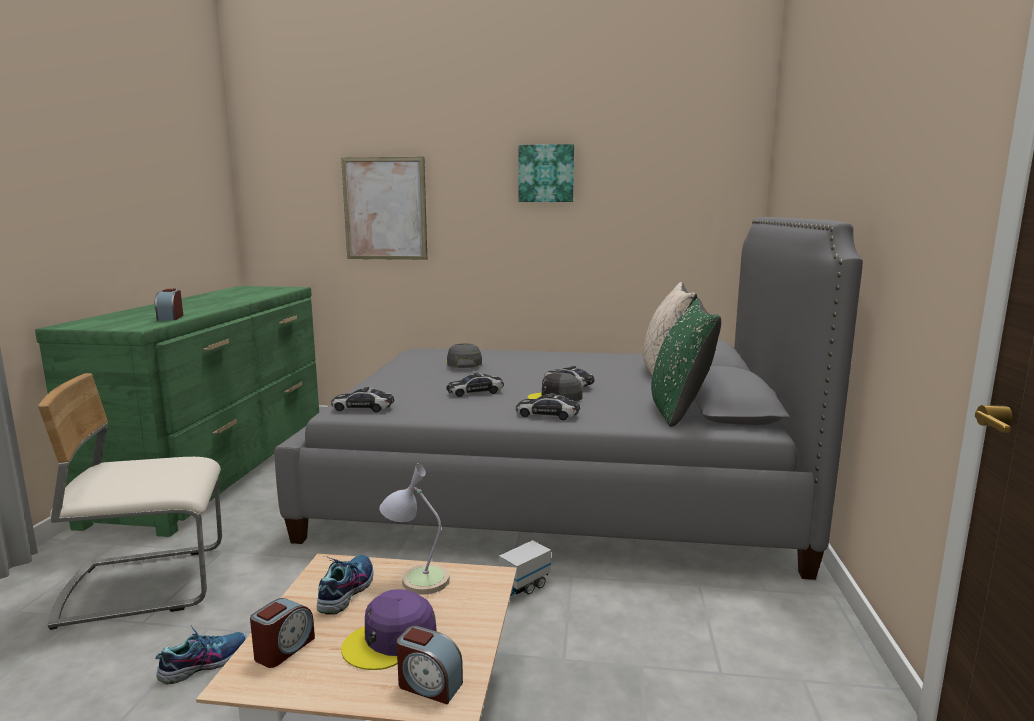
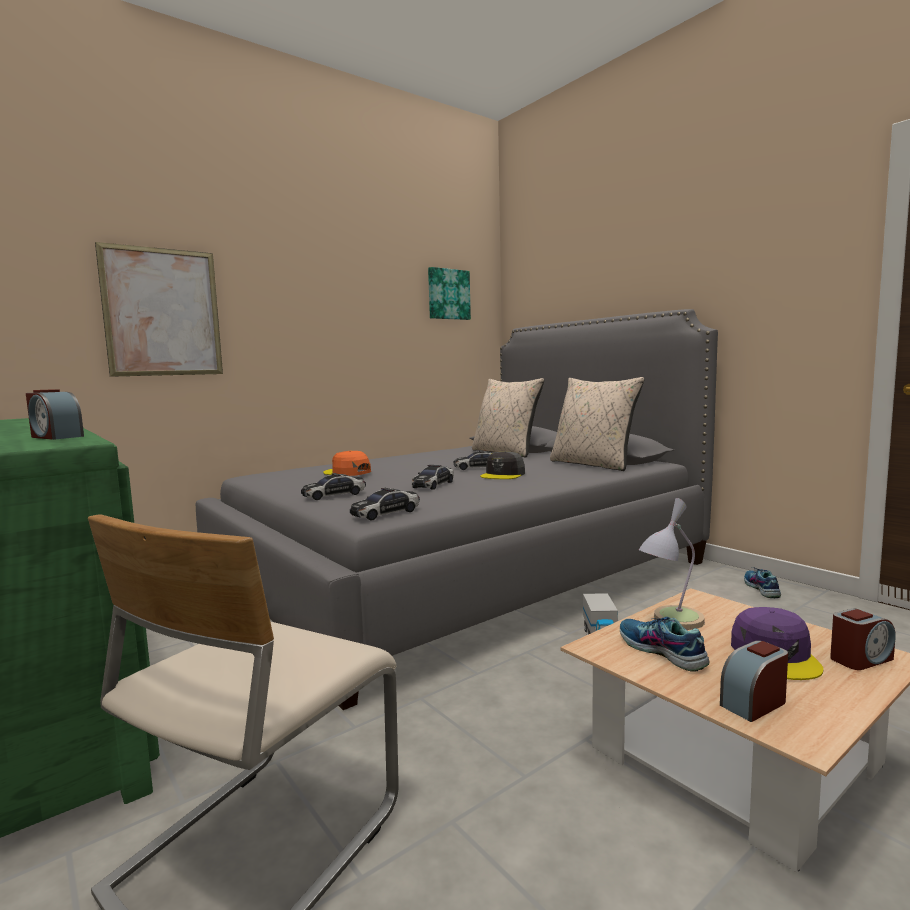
camera: 45 degrees left, 5 degrees down
shoe [155,625,246,685] -> shoe moved to [744,567,781,598]
alarm clock [250,598,315,668] -> alarm clock turned 105 degrees counterclockwise [720,641,788,722]
grey cap [446,344,482,368] -> orange cap [323,450,371,476]
toy car [516,393,580,420] -> toy car moved to [301,473,366,500]
picture [518,144,574,202] -> picture moved to [428,267,471,320]
green pillow [651,298,721,427] -> beige pillow [550,377,645,471]

